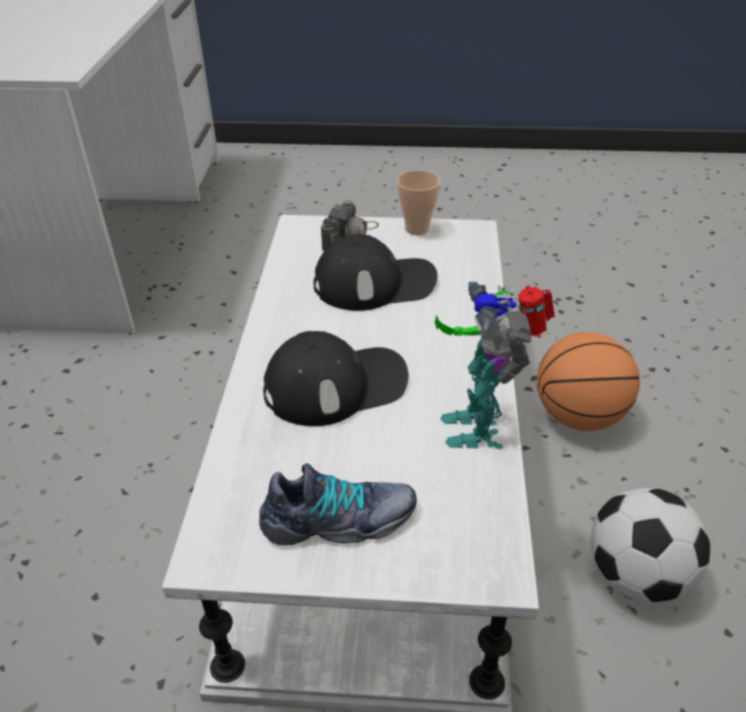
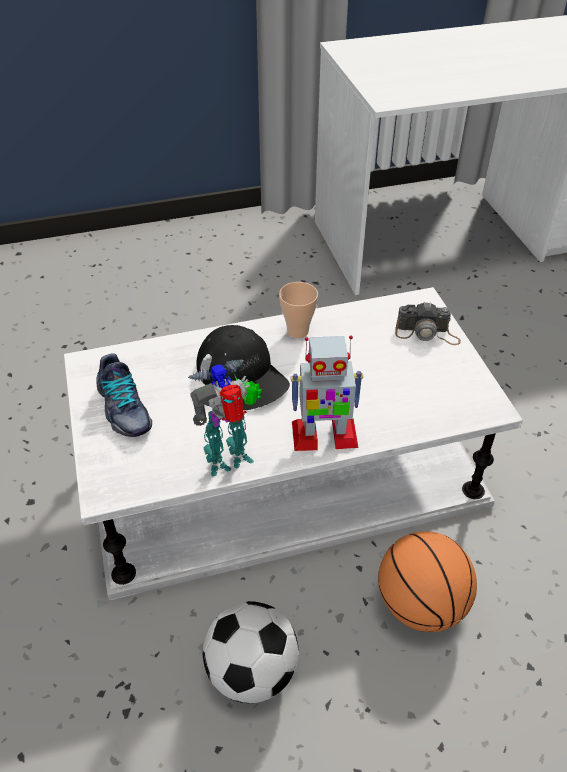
camera: 70 degrees right, 5 degrees up
black cap [313,234,437,311] -> none
cup [397,170,441,235] -> cup moved to [279,282,318,338]
none -> toy robot [291,335,363,451]

